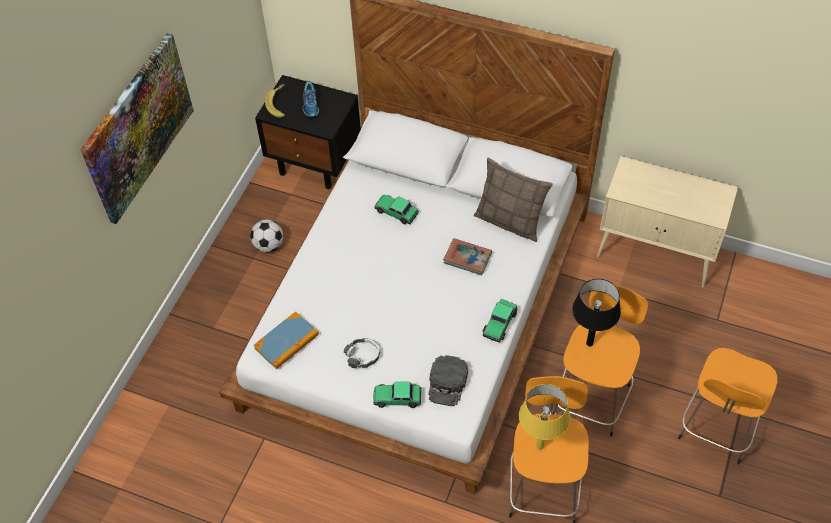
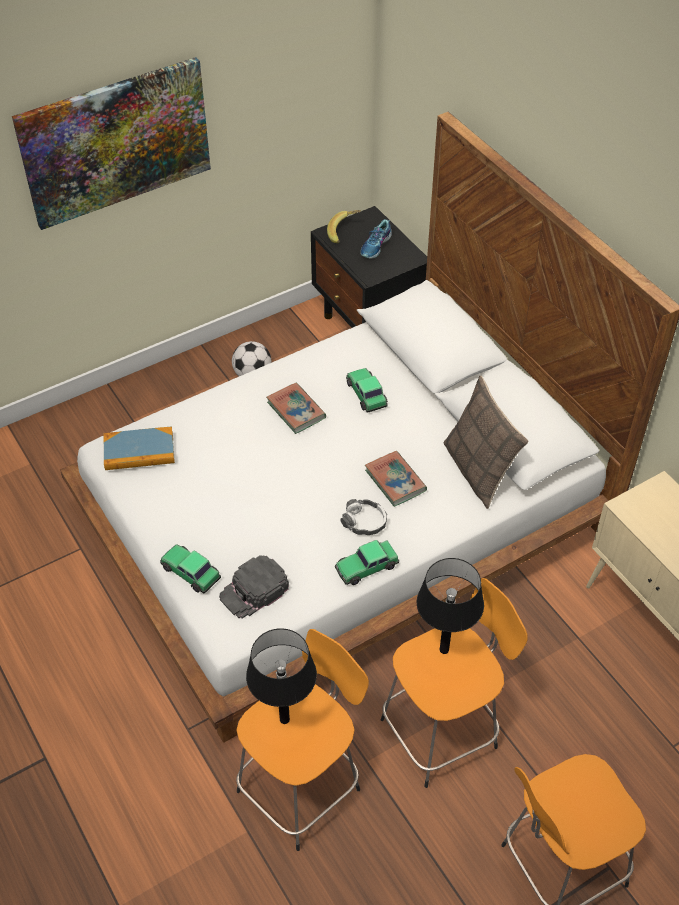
camera: 35 degrees right, 5 degrees down
headphones [344,338,380,368] -> headphones moved to [341,499,387,535]
yellow table lamp [519,384,570,450] -> black table lamp [246,628,317,724]
none -> book [266,383,326,434]

